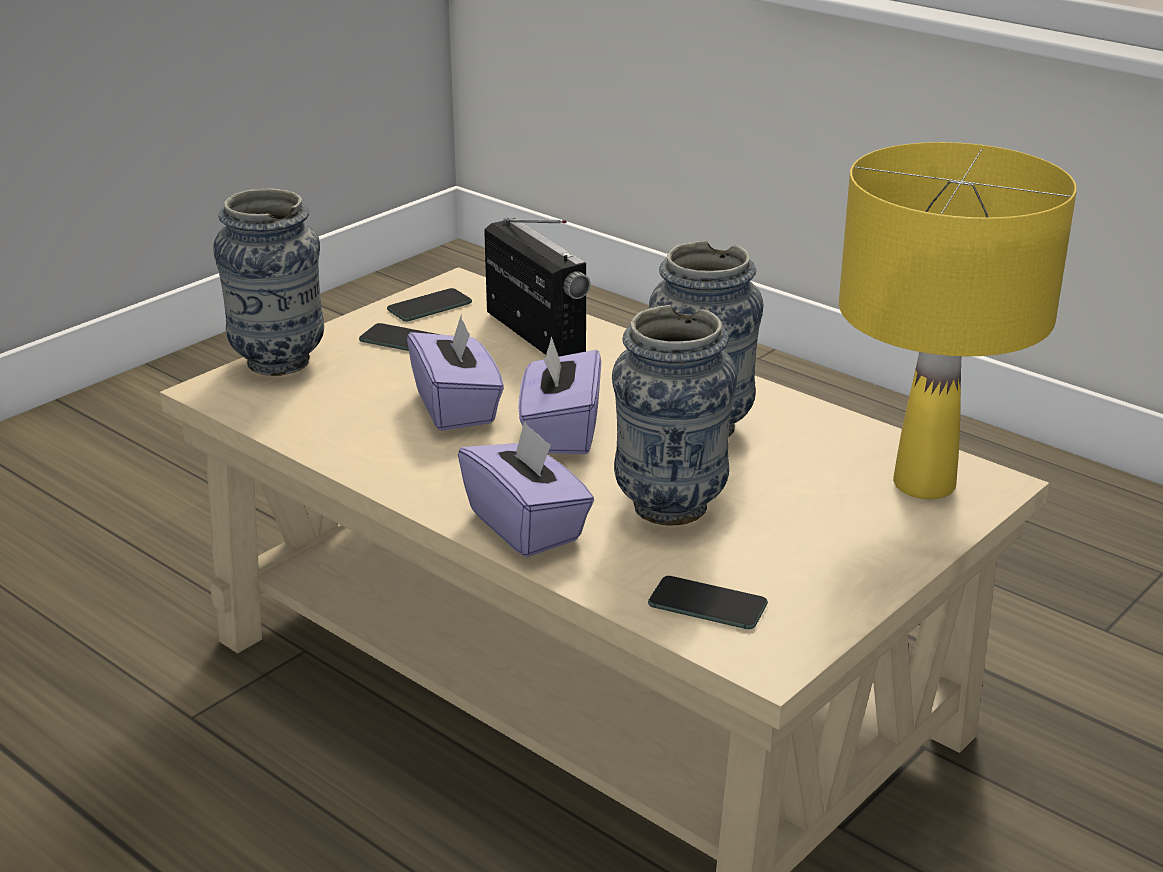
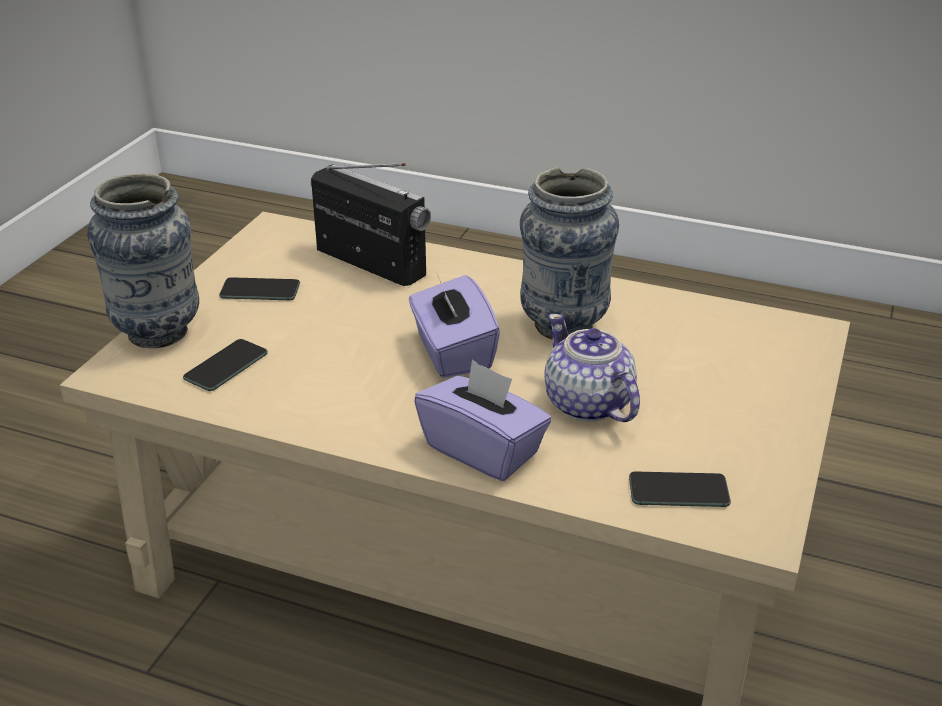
camera: 20 degrees left, 5 degrees up
phone [387,288,472,321] -> phone moved to [183,339,268,391]
purple tissue box [407,314,504,431] -> none
vase [612,305,737,526] -> teapot [545,314,640,422]
yellow table lamp [839,142,1077,499] -> none

